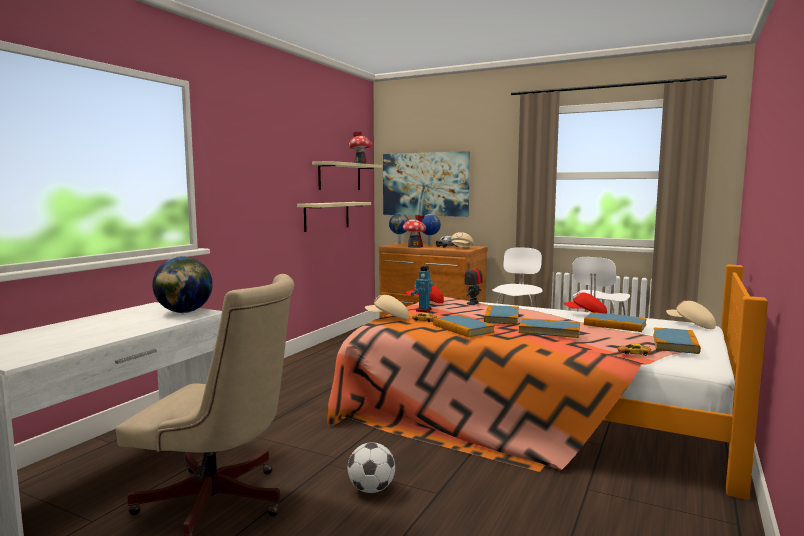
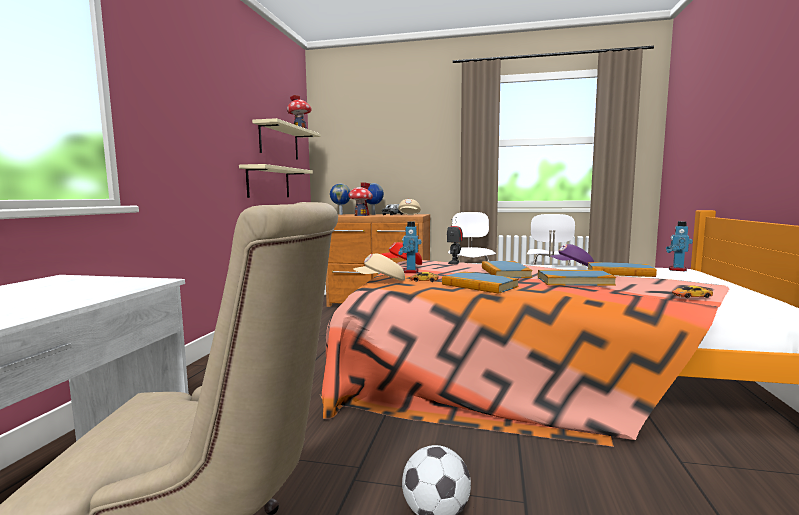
camera: 15 degrees left, 0 degrees up
globe [152,256,213,313] -> none
picture [383,151,470,217] -> none
red cap [564,293,607,314] -> purple cap [550,244,594,266]
book [653,328,701,354] -> none
beige cap [666,300,716,329] -> toy robot [666,221,693,271]

